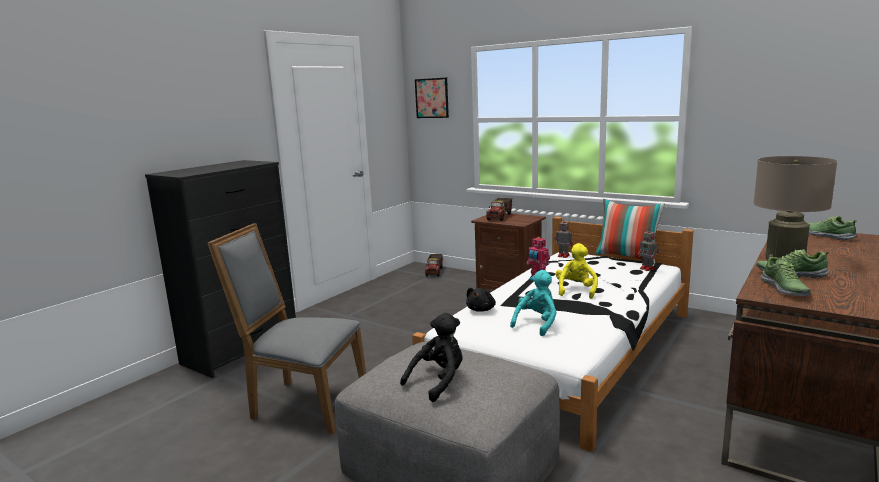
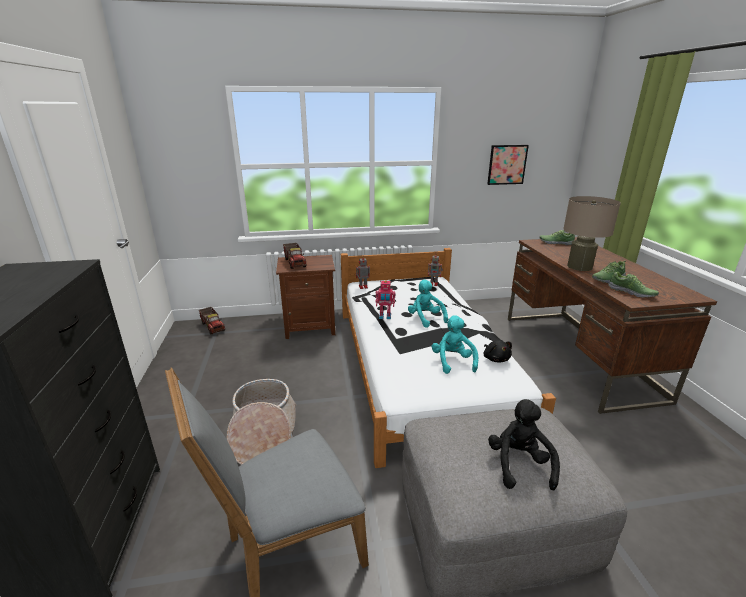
camera: 45 degrees left, 10 degrees up
picture [415,78,449,118] -> picture moved to [487,145,529,185]
black plush toy [466,288,496,312] -> black plush toy moved to [484,340,512,363]
yellow plush toy [556,243,598,299] -> turquoise plush toy [408,280,448,328]
pillow [595,199,665,264] -> none
none -> basket [227,379,297,465]

